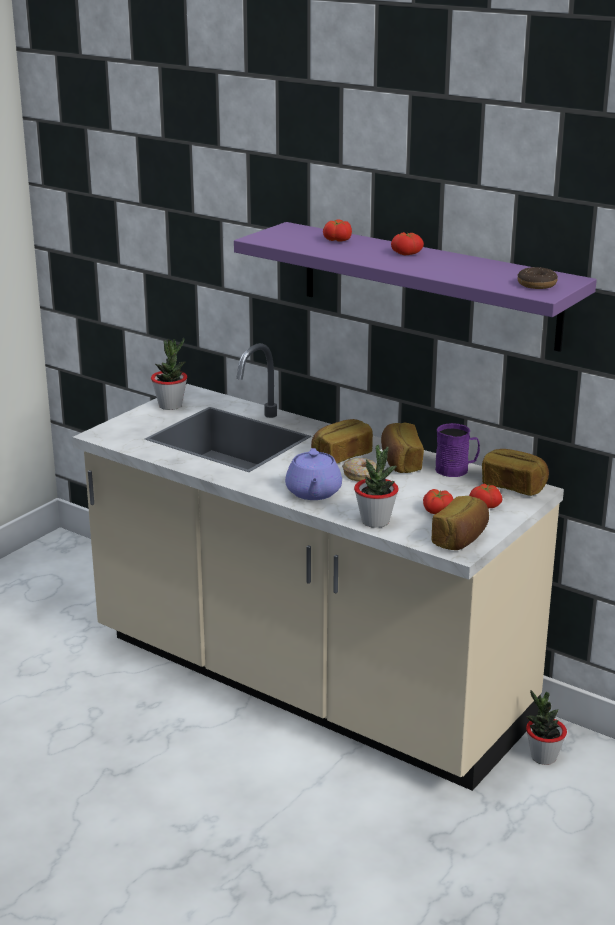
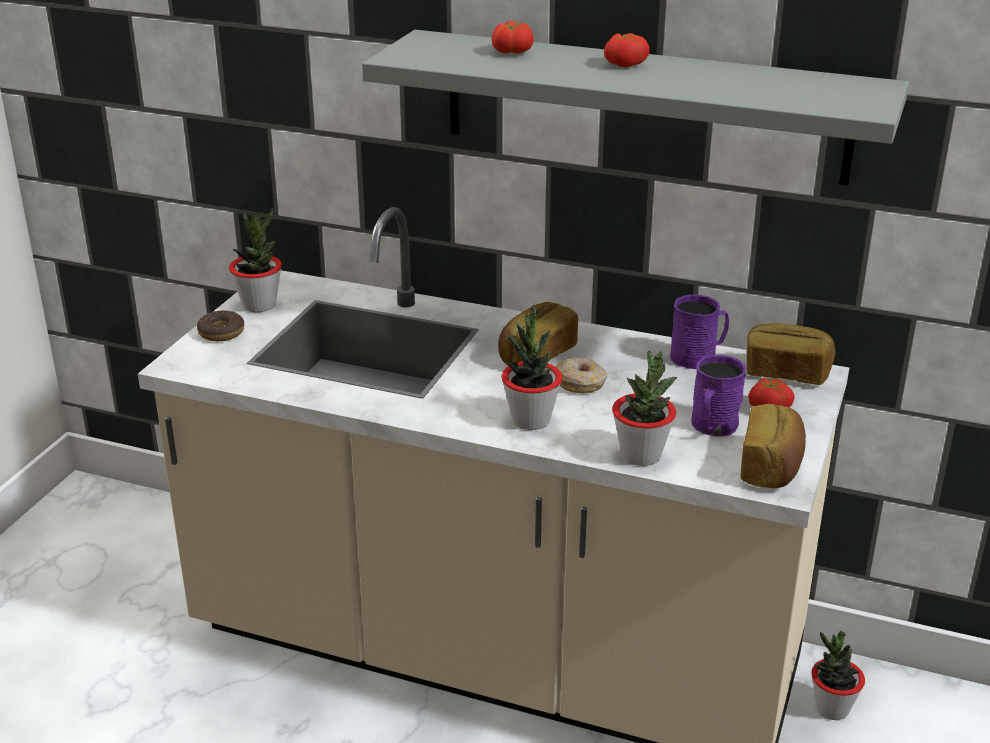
camera: 15 degrees left, 5 degrees up
purple shelf [234,222,597,352] -> grey shelf [362,30,909,186]
purple teapot [285,448,342,500] -> potted plant [501,305,562,430]
bread [381,423,424,473] -> none
tomato [423,489,453,514] -> purple mug [691,355,746,436]
donut [517,267,558,289] -> donut moved to [197,310,244,341]

